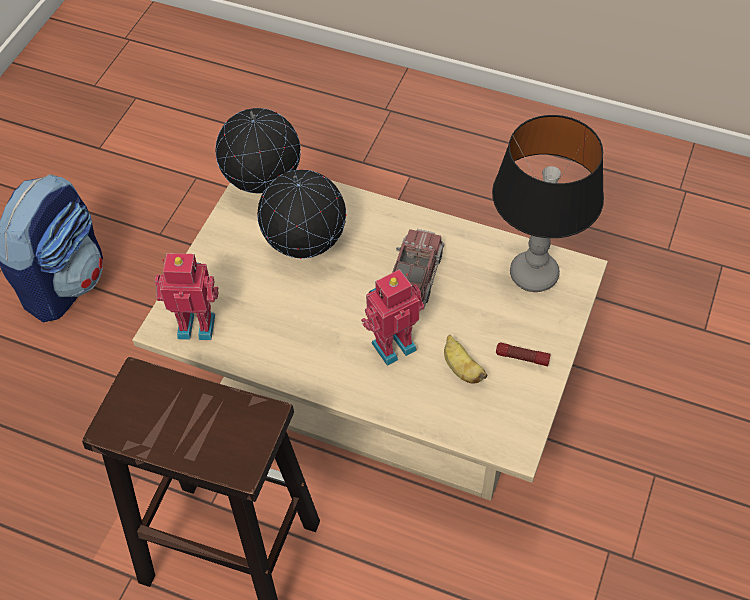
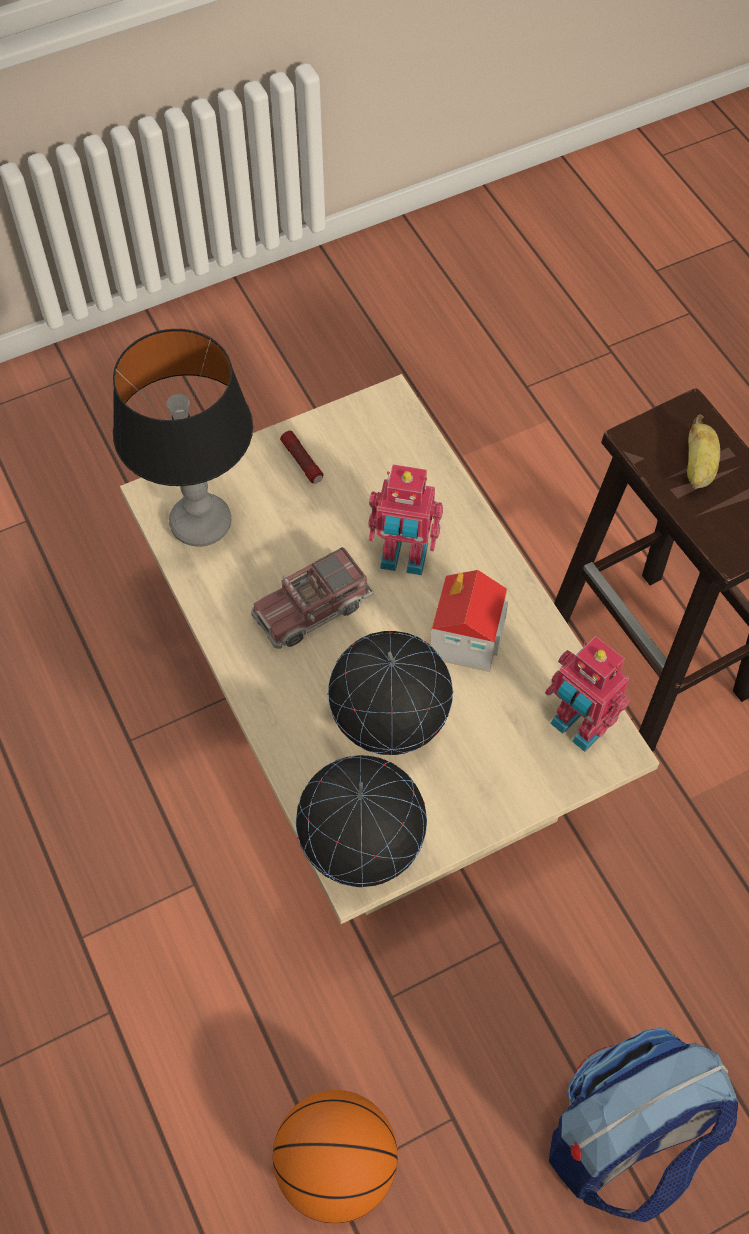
camera: 140 degrees left, 5 degrees up
banana [444,335,488,383] -> banana moved to [687,414,720,489]
none -> basketball [273,1090,398,1224]
none -> toy house [431,570,508,672]

